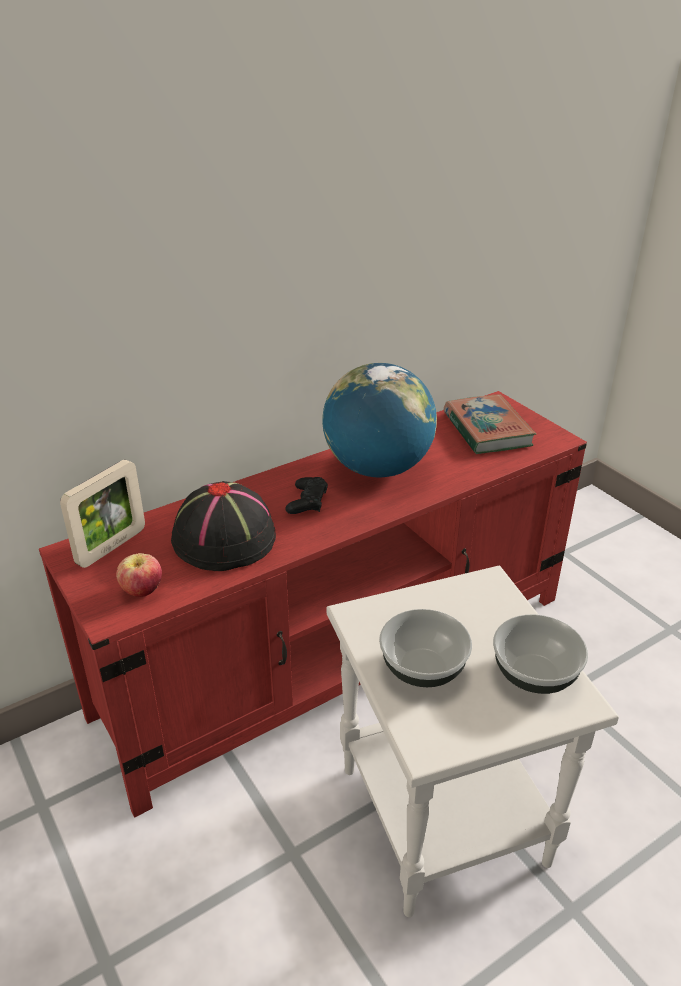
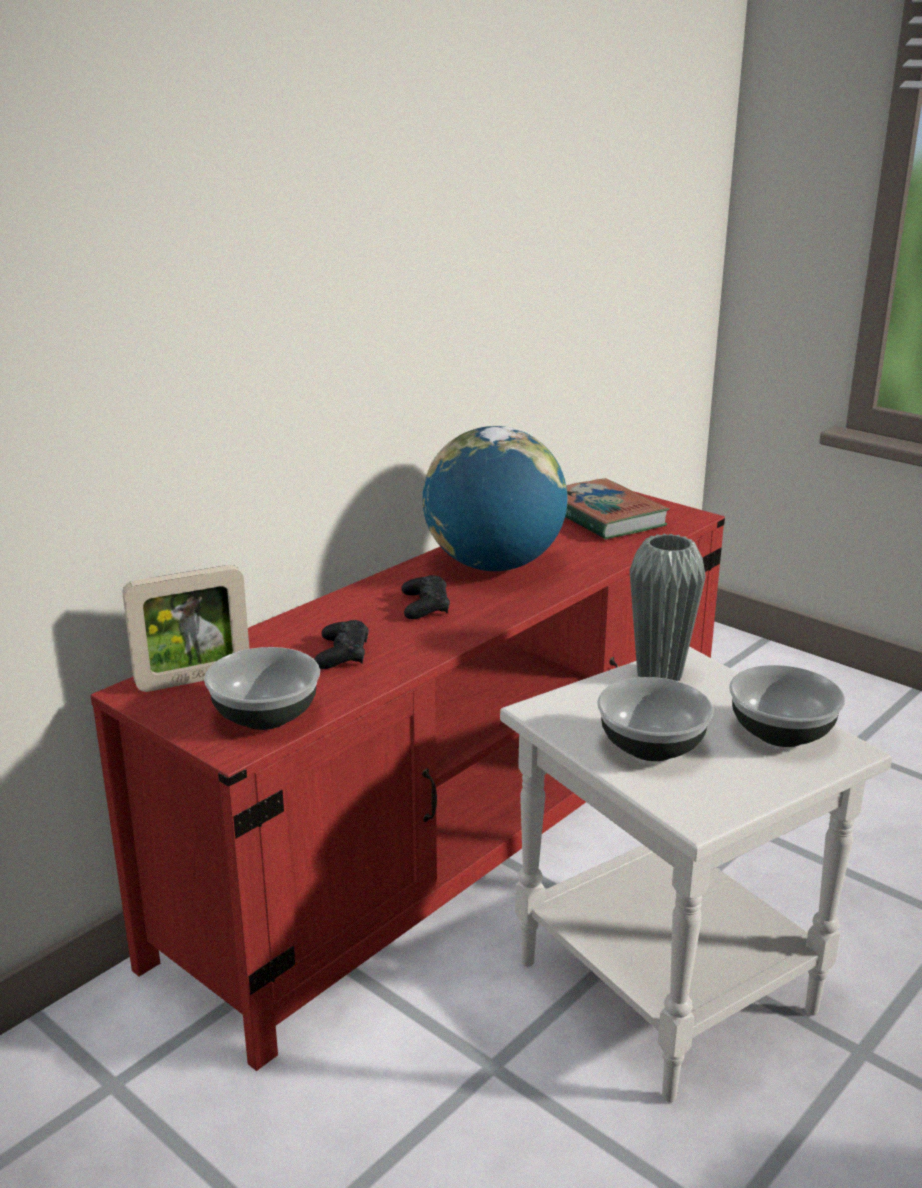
camera: 15 degrees left, 10 degrees down
picture frame [60,460,145,568] -> picture frame turned 45 degrees clockwise [122,565,249,692]
apple [116,553,162,597] -> bowl [204,647,320,730]
black hat [171,481,276,571] -> black game controller [314,620,369,669]
none -> grey vase [630,534,706,681]

